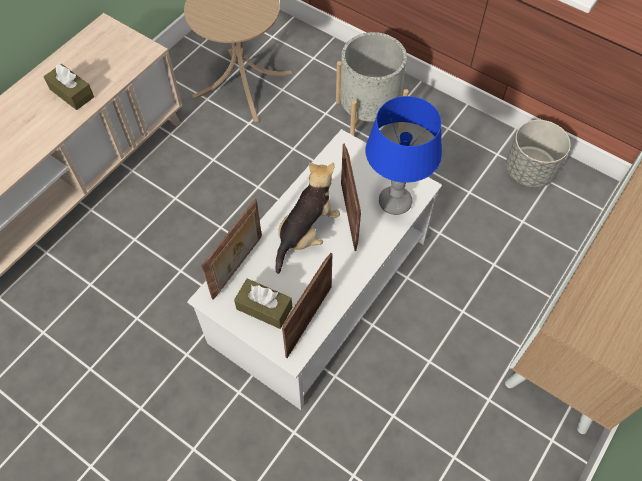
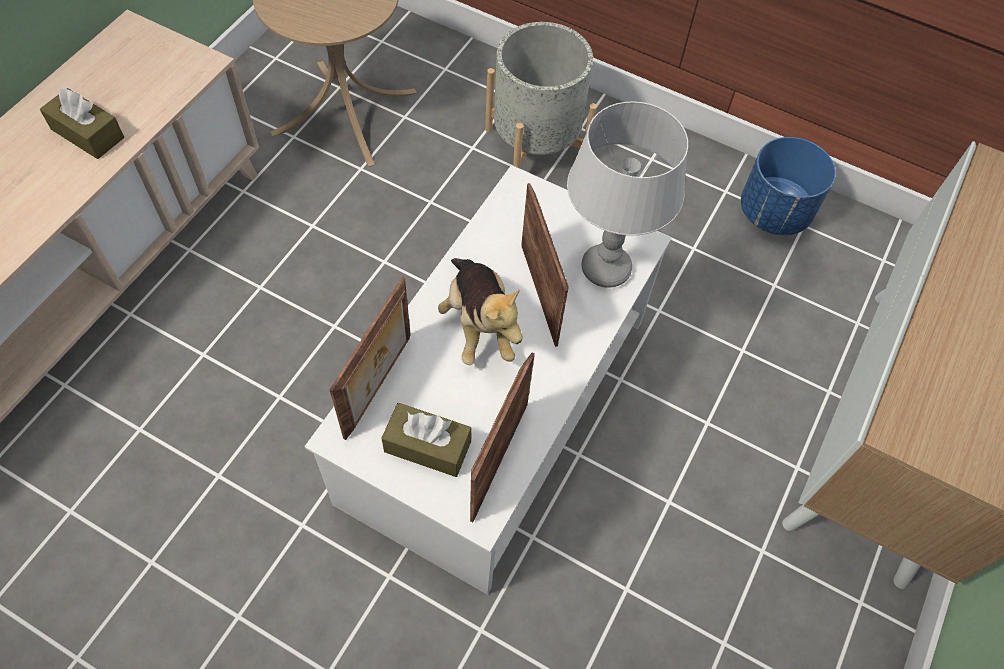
camera: 10 degrees left, 0 degrees up
plush toy [275,162,340,274] -> plush toy turned 135 degrees clockwise [438,258,523,365]
blue table lamp [365,96,442,215] -> grey table lamp [567,102,688,288]
grey planter [506,120,571,188] -> blue planter [741,137,836,235]

